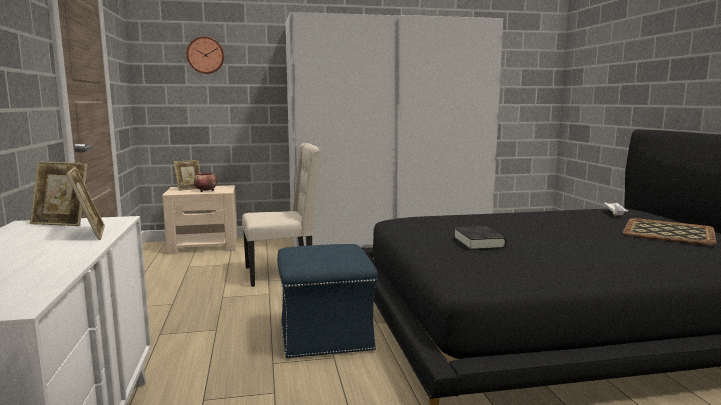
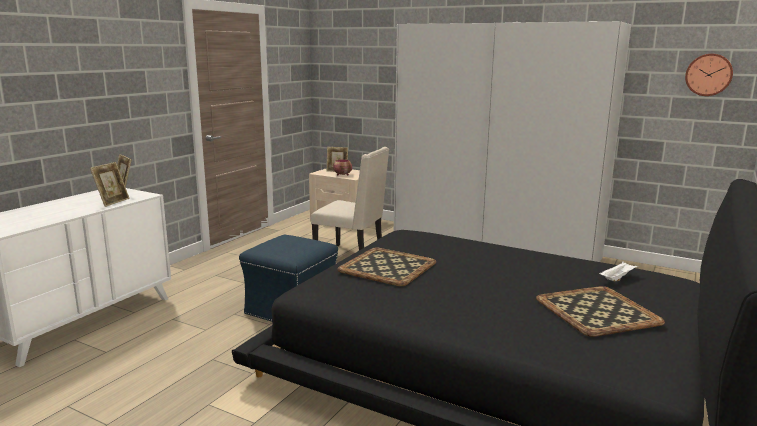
camera: 40 degrees right, 5 degrees up
wall clock [187,36,224,74] -> wall clock moved to [685,54,733,96]
black book [453,226,507,250] -> tray [338,248,436,286]

